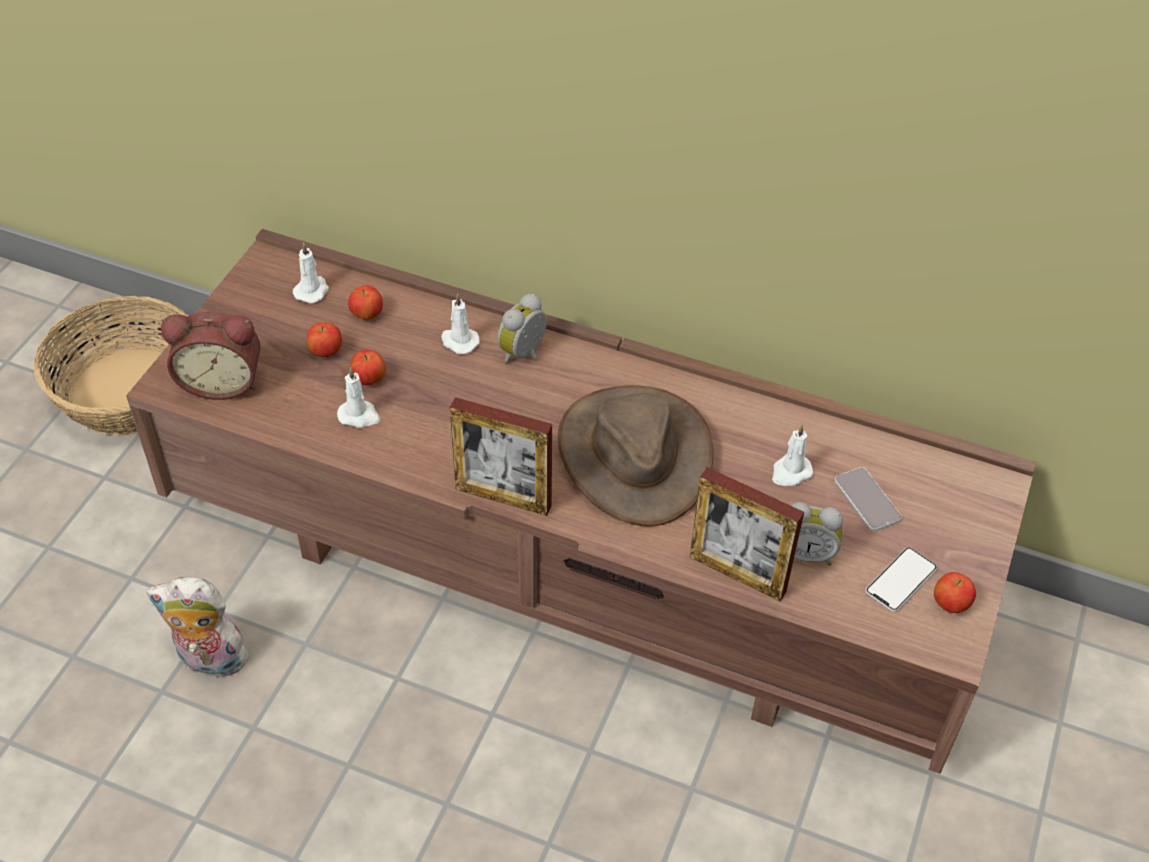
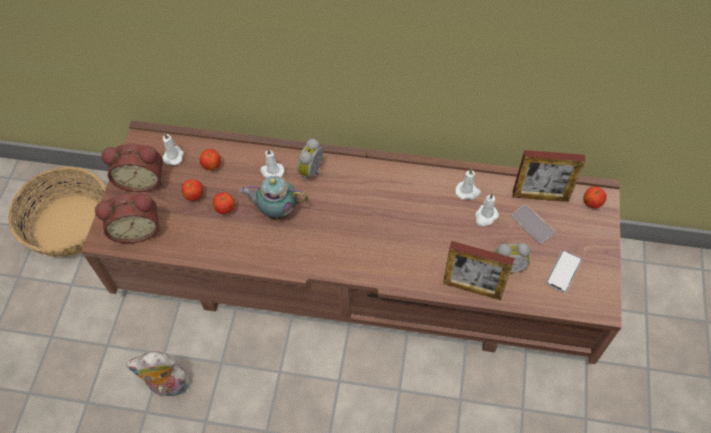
camera: 10 degrees left, 10 degrees up
white candle [337,367,380,428] -> white candle moved to [455,168,481,200]
picture frame [450,397,552,516] -> picture frame moved to [513,150,585,202]
brown hat [558,385,713,527] -> none
apple [934,572,976,613] -> apple moved to [583,186,607,208]
none -> alarm clock [101,144,163,192]
none -> teapot [240,176,308,220]

